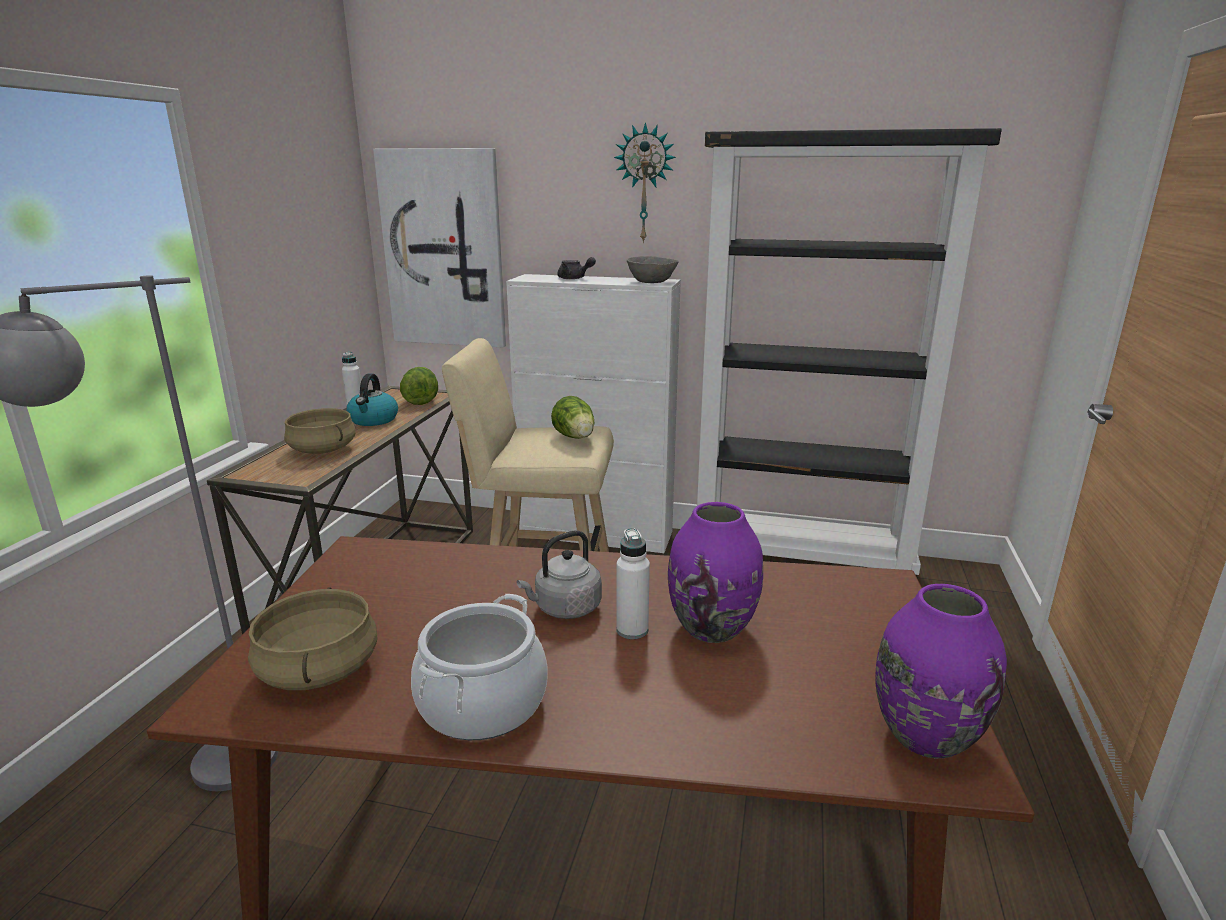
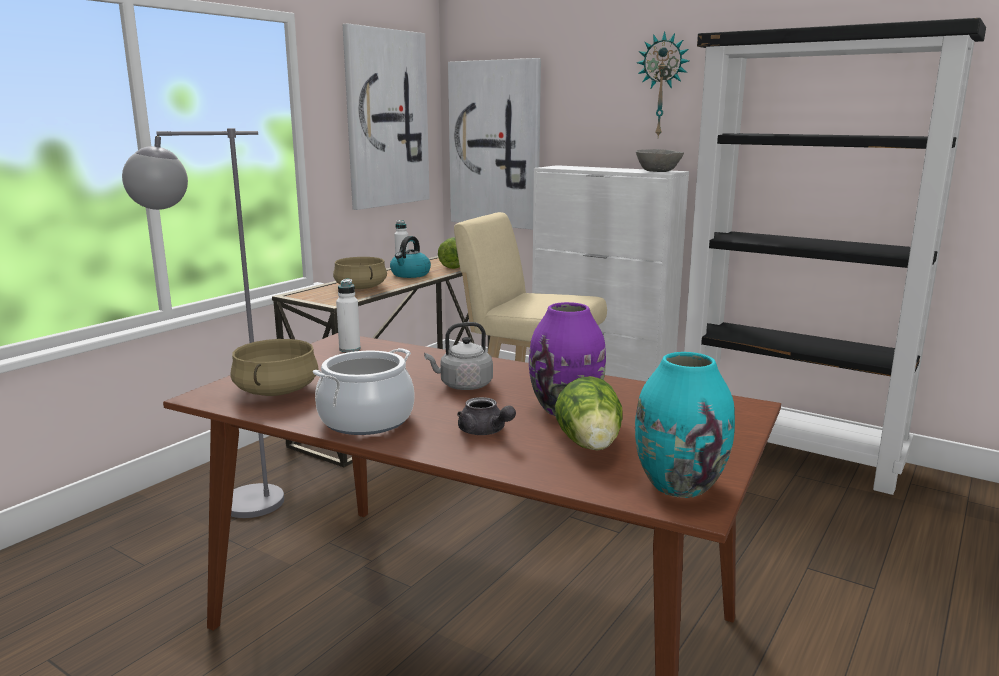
camera: 20 degrees right, 5 degrees down
lettuce [551,396,595,439] -> lettuce moved to [555,376,623,451]
grey teapot [557,257,596,279] -> grey teapot moved to [457,397,516,435]
white bottle [616,528,650,639] -> white bottle moved to [336,279,361,352]
purple vase [875,584,1007,759] -> turquoise vase [635,352,735,498]
none -> picture [342,24,430,210]

